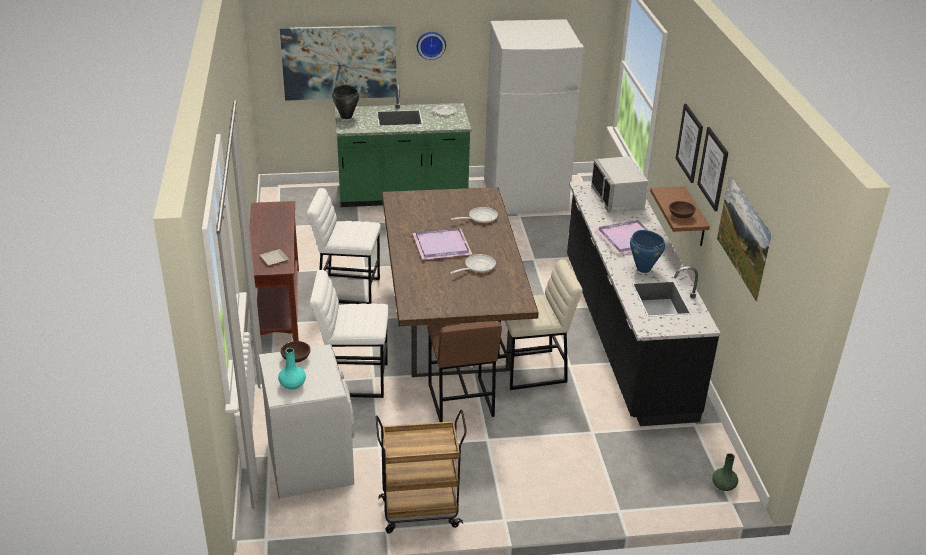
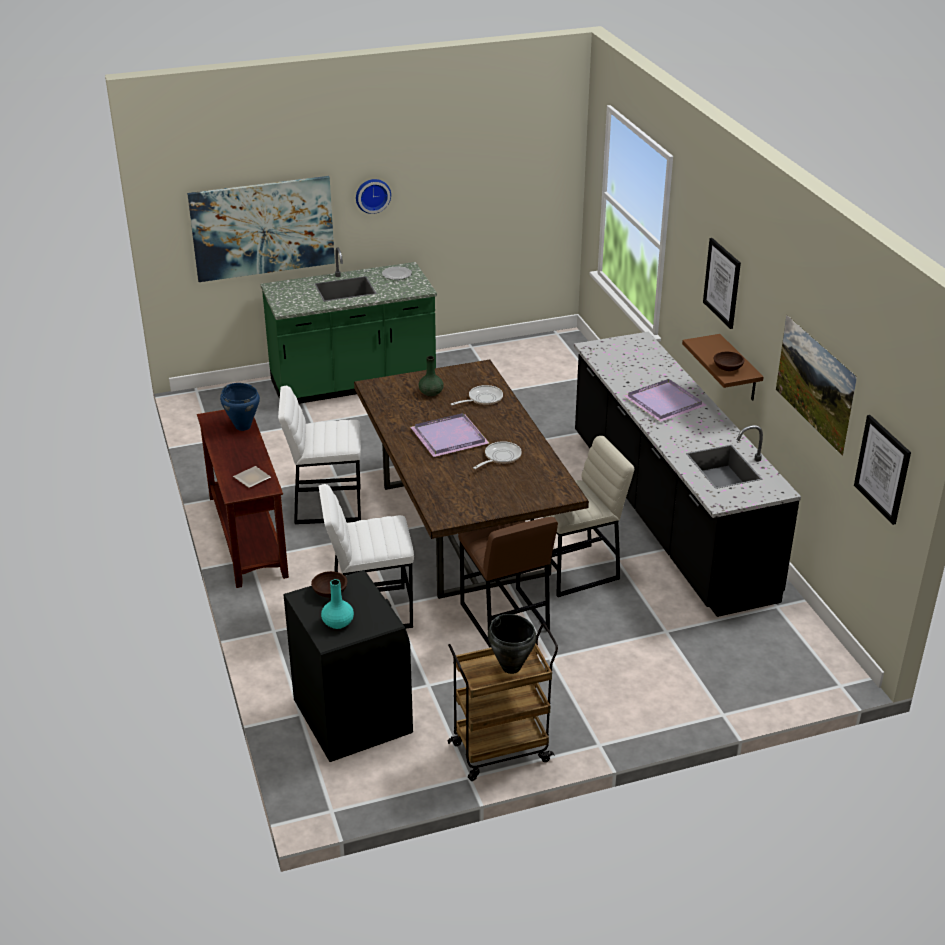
camera: 10 degrees left, 0 degrees up
white washing machine [259,344,355,498] -> black washing machine [284,570,413,762]
black cooking pot [332,85,359,119] -> black cooking pot moved to [488,614,537,674]
white fridge [484,19,584,214] -> none
grey microwave [591,156,648,213] -> none
blue cooking pot [630,230,665,273] -> blue cooking pot moved to [220,383,260,431]
picture [697,127,728,211] -> picture moved to [854,415,911,525]
green vase [712,453,738,491] -> green vase moved to [418,356,444,397]

